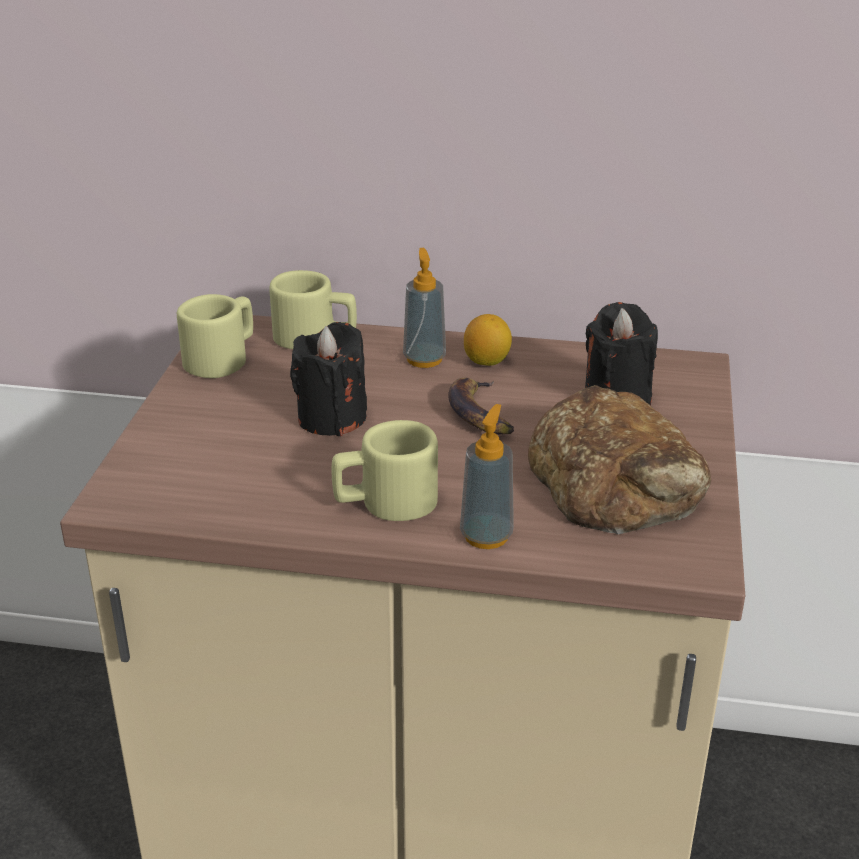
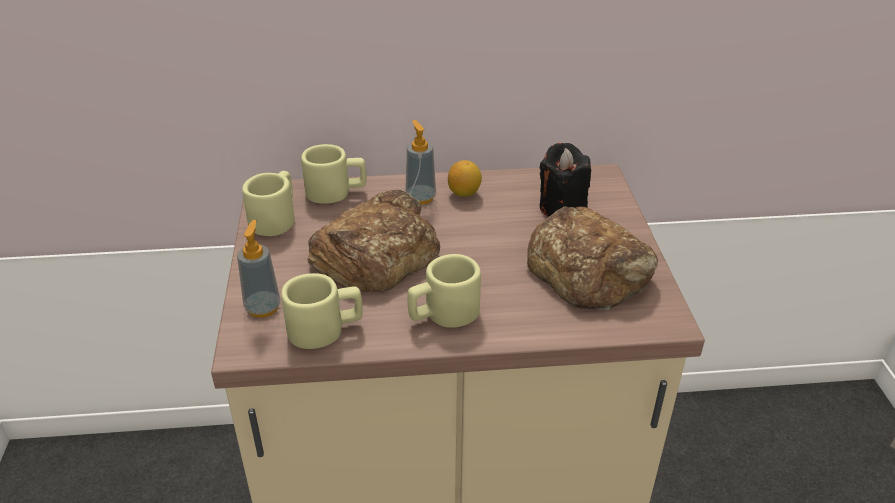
camera: 15 degrees left, 5 degrees up
black candle [290,322,367,436] -> bread [307,190,440,292]
banana [448,378,514,435] -> none
soap dispenser [460,404,514,549] -> soap dispenser moved to [237,220,281,318]
none -> beige mug [281,273,363,349]

